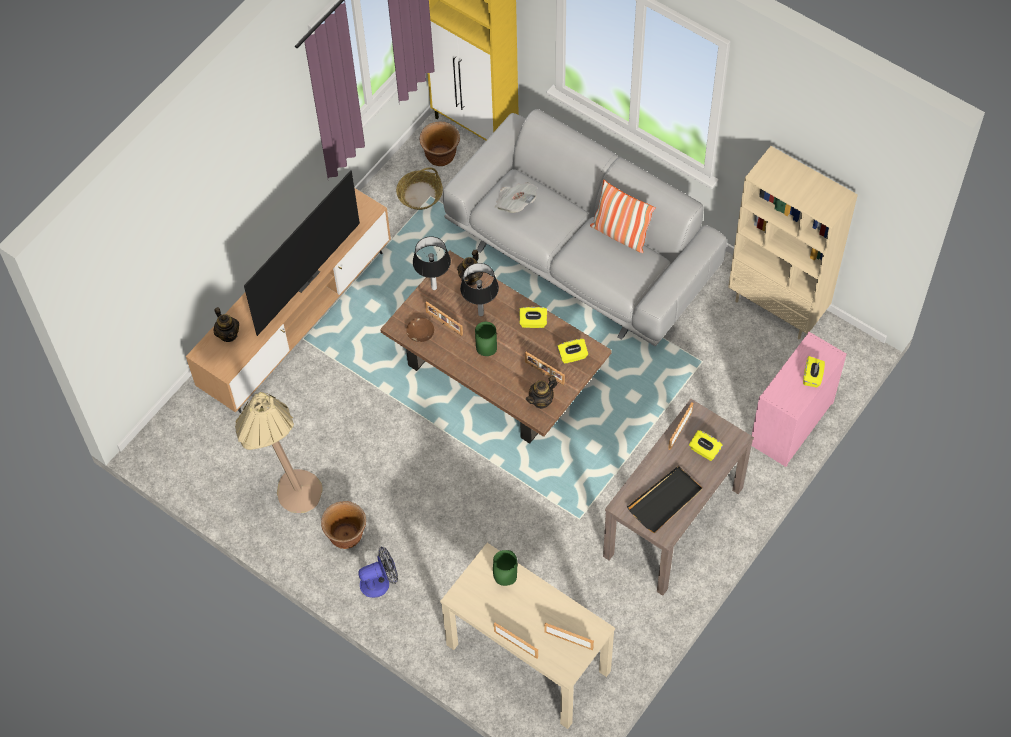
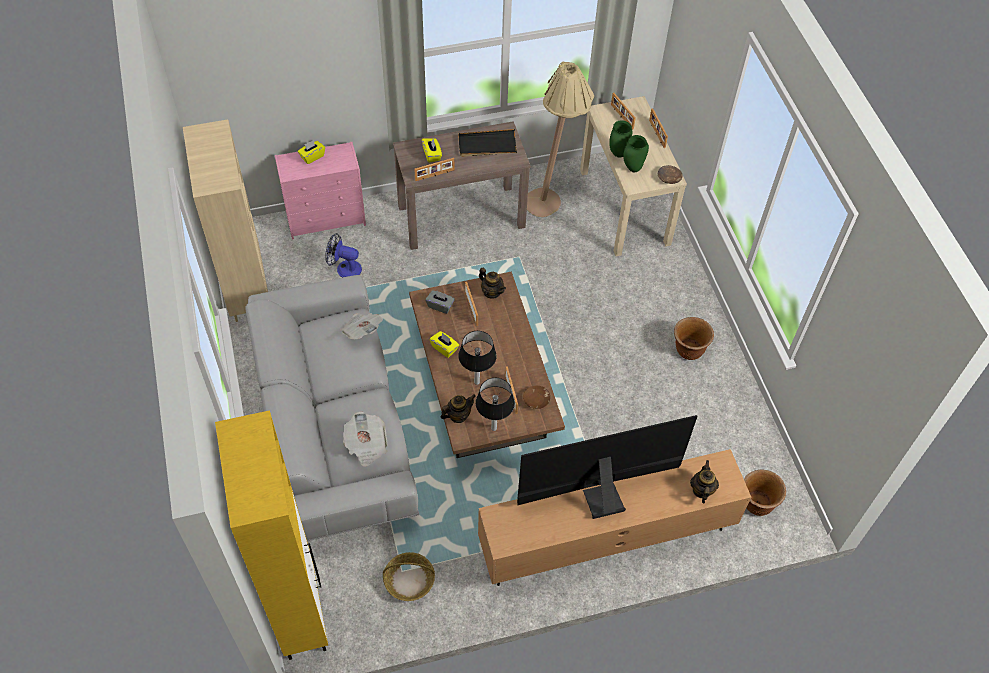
camera: 145 degrees left, 5 degrees down
beige floor lamp [235,392,323,513] -> beige floor lamp moved to [527,62,594,217]
fan [358,547,398,598] -> fan moved to [325,233,362,277]
brown planter [420,121,460,166] -> brown planter moved to [744,470,786,516]
green vase [475,322,497,356] -> green vase moved to [609,120,632,158]
teapot [526,376,557,409] -> teapot turned 45 degrees clockwise [479,268,506,298]
yellow tissue box [557,339,588,364] -> grey tissue box [425,290,455,314]
pillow [590,180,656,253] -> none
none -> newspaper [341,313,383,339]
none -> brown bowl [658,165,683,184]

